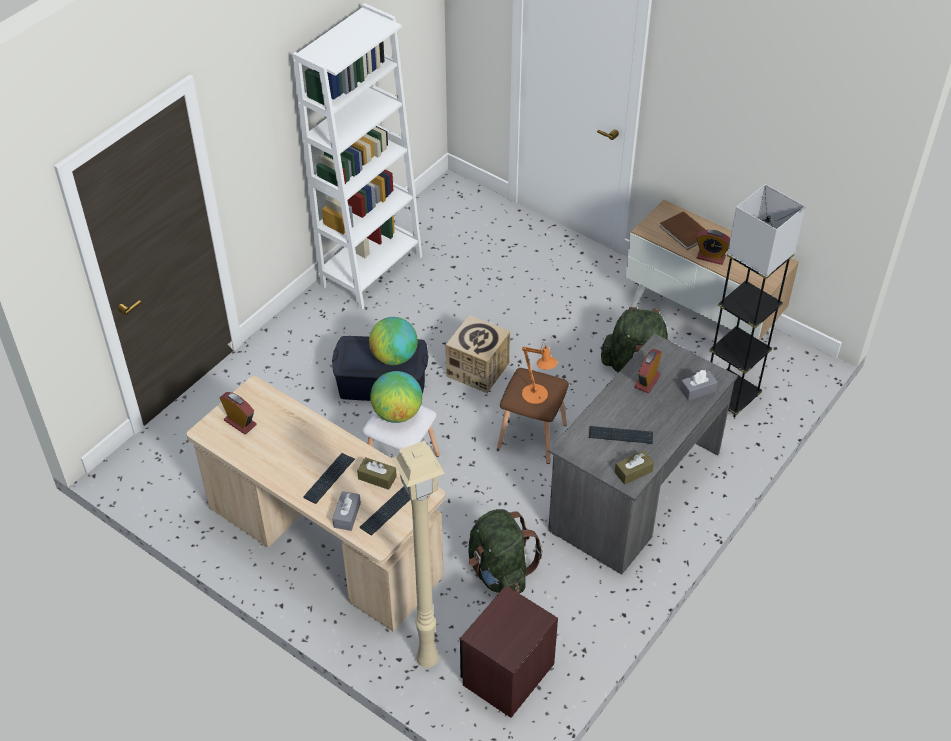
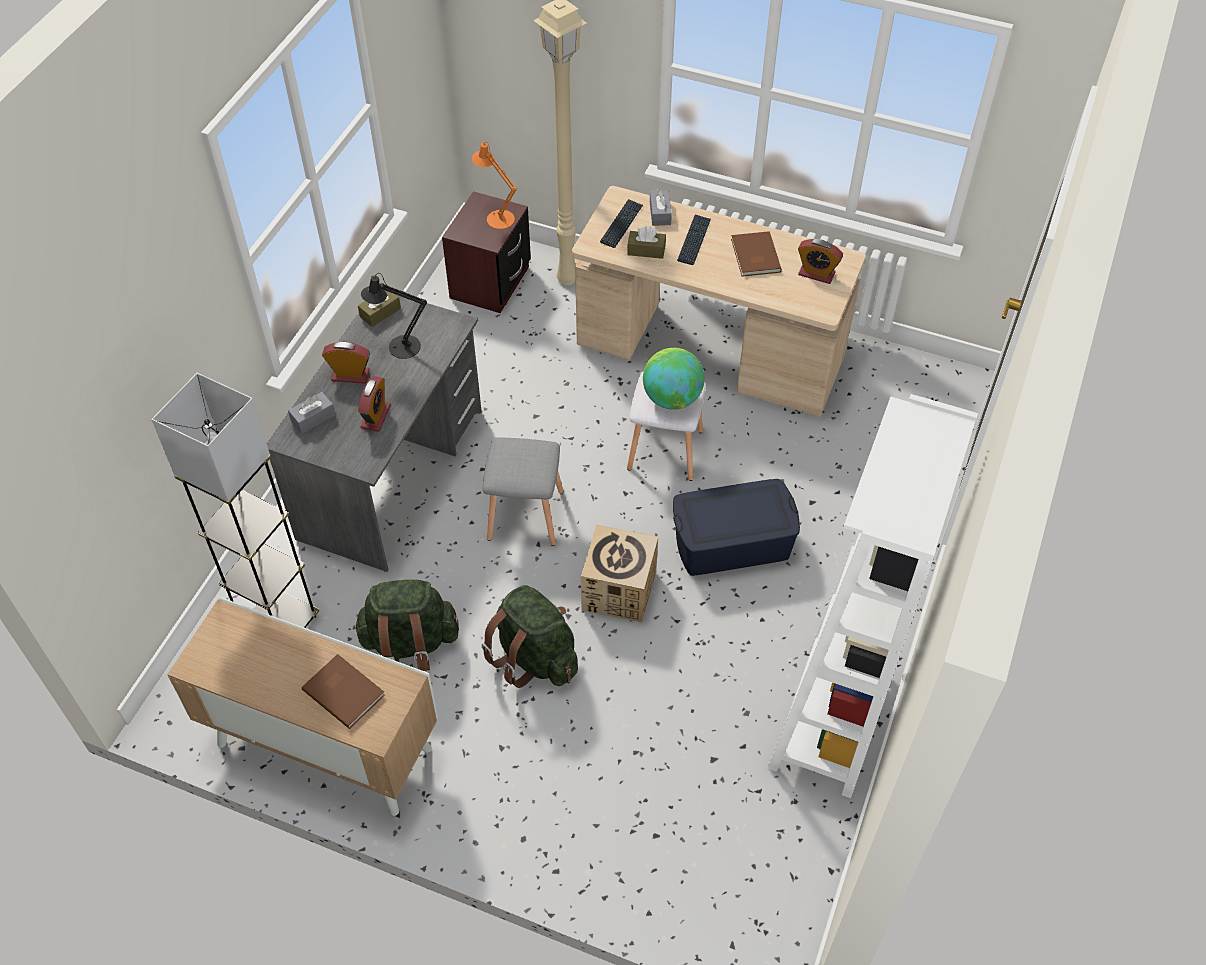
camera: 165 degrees right, 5 degrees up
globe [369,317,418,365] -> none
green backpack [468,509,543,593] -> green backpack moved to [481,585,578,688]
brown stool [497,368,569,464] -> grey stool [482,437,564,546]
orange table lamp [522,342,557,404] -> orange table lamp moved to [472,142,517,229]
keyboard [589,426,653,444] -> black table lamp [361,273,427,359]
alarm clock [696,230,730,265] -> alarm clock moved to [322,342,370,384]
none -> brown book [731,231,782,277]

